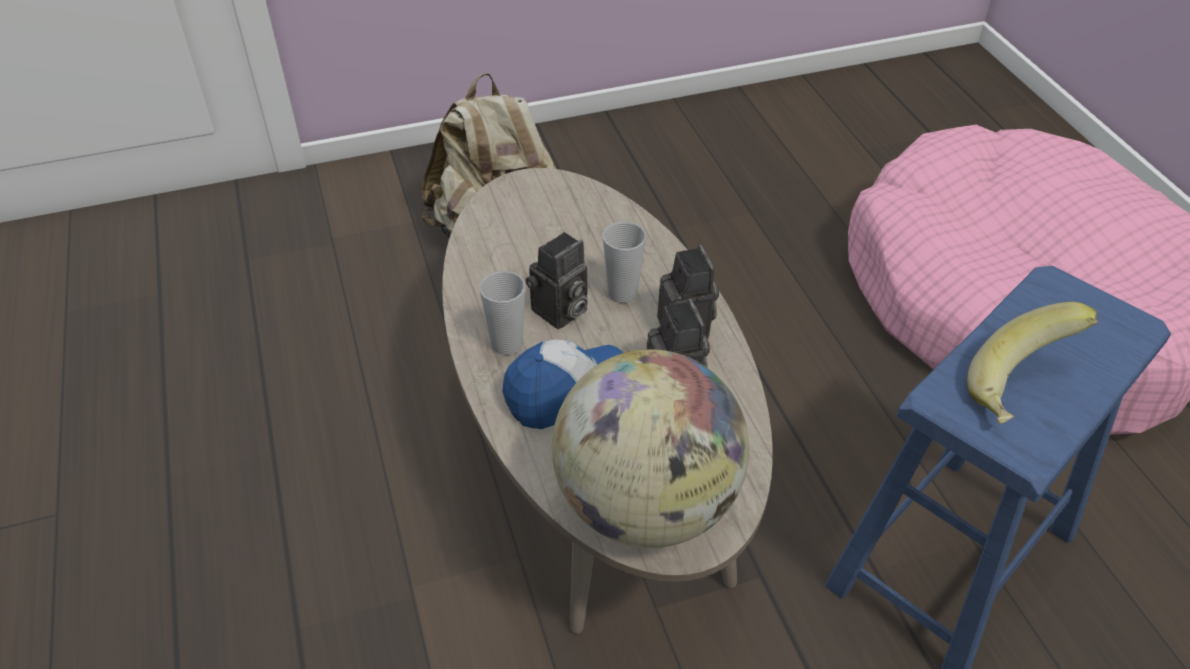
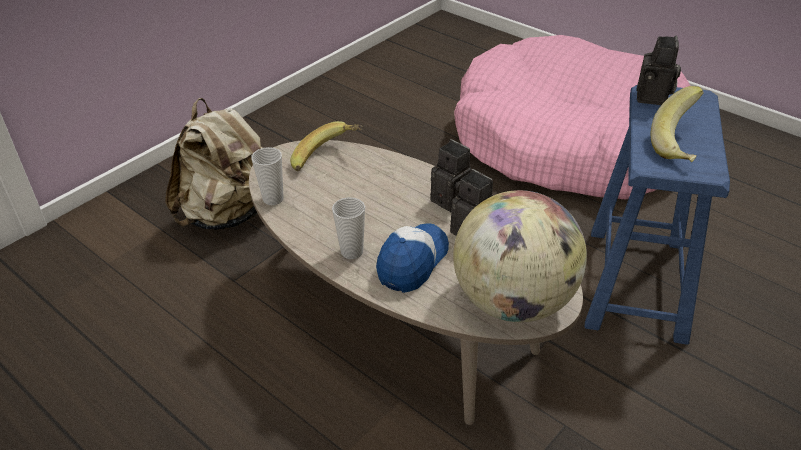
camera: 30 degrees left, 5 degrees down
camera [526,232,588,329] -> camera moved to [636,35,681,105]
cup [603,222,646,303] -> cup moved to [251,147,284,205]
none -> banana [290,121,363,171]

